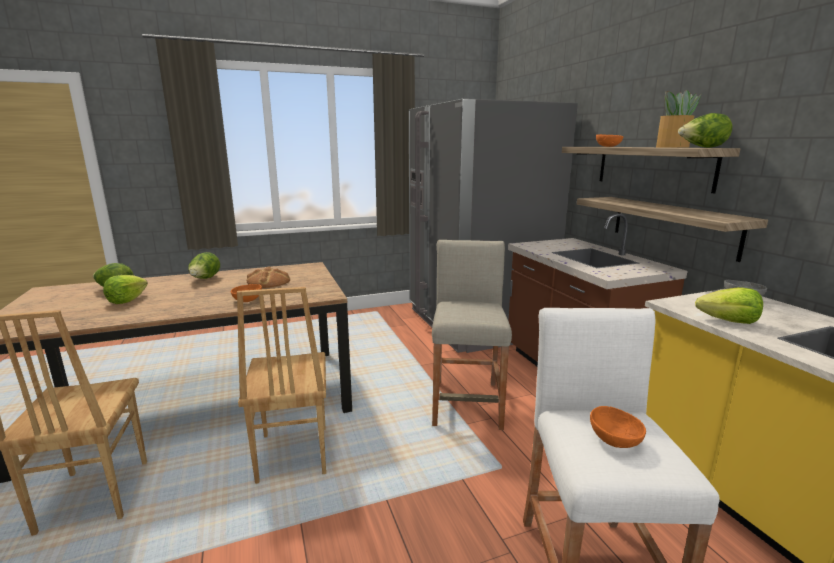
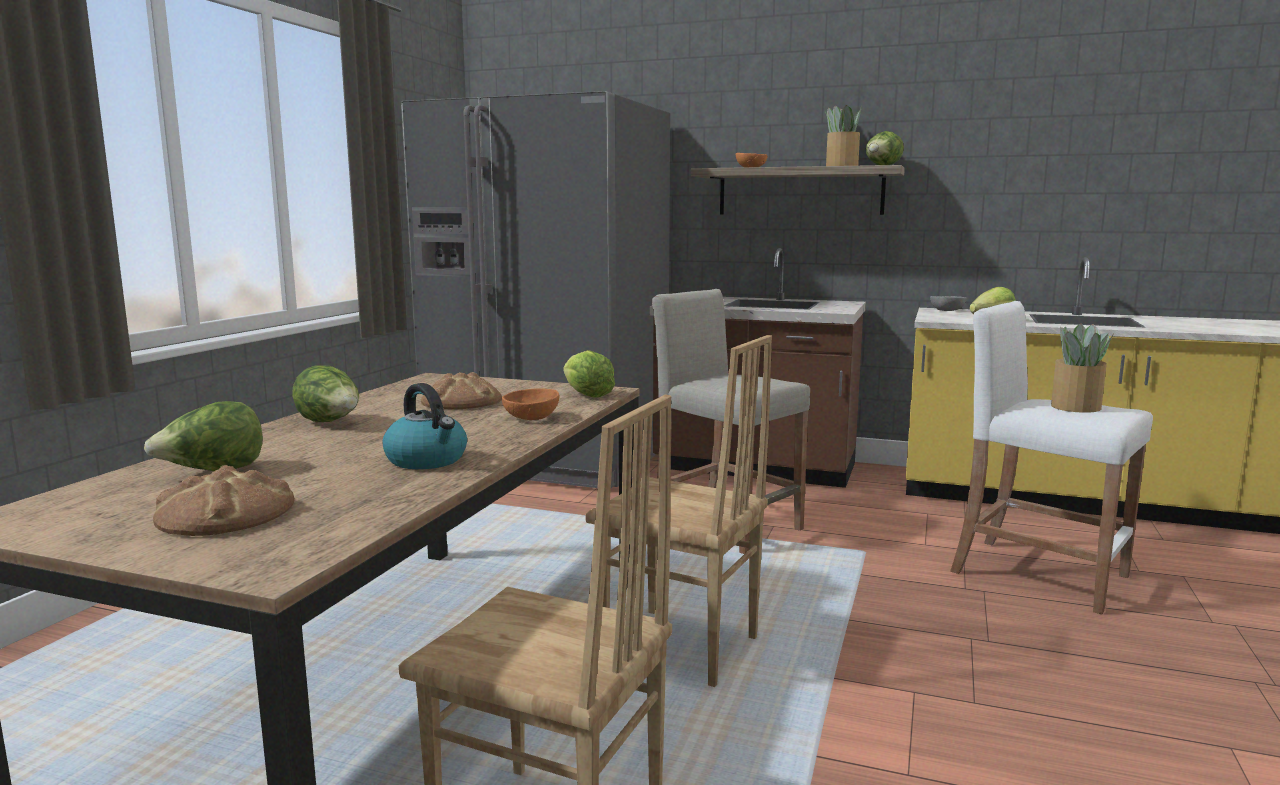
camera: 50 degrees left, 5 degrees down
lettuce [103,275,148,304] -> lettuce moved to [563,350,615,398]
shelf [577,197,768,262] -> none
orange bowl [590,406,646,448] -> potted plant [1051,323,1114,413]
none -> bread [153,465,295,536]
none -> kettle [382,383,467,469]

